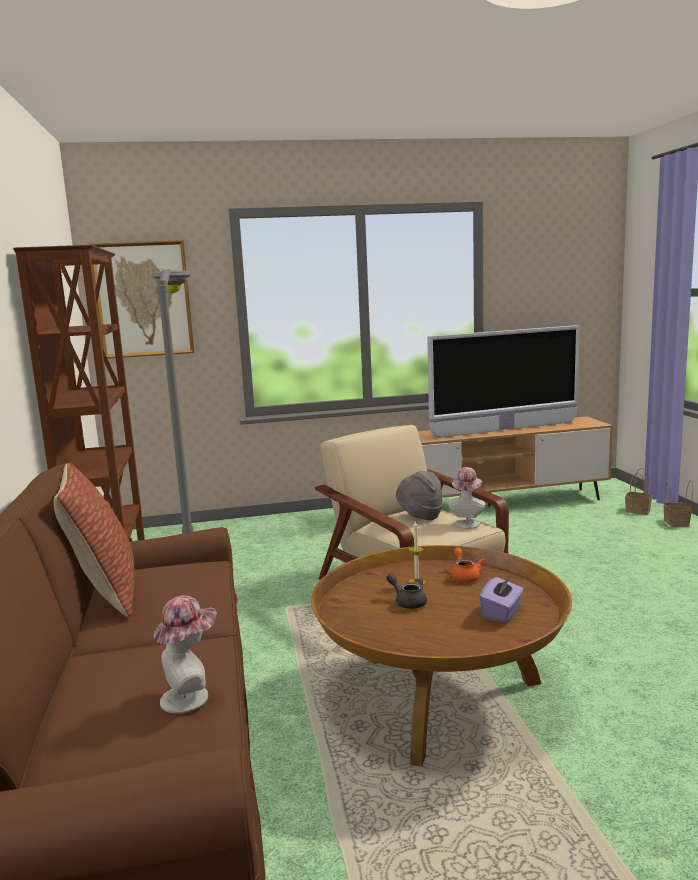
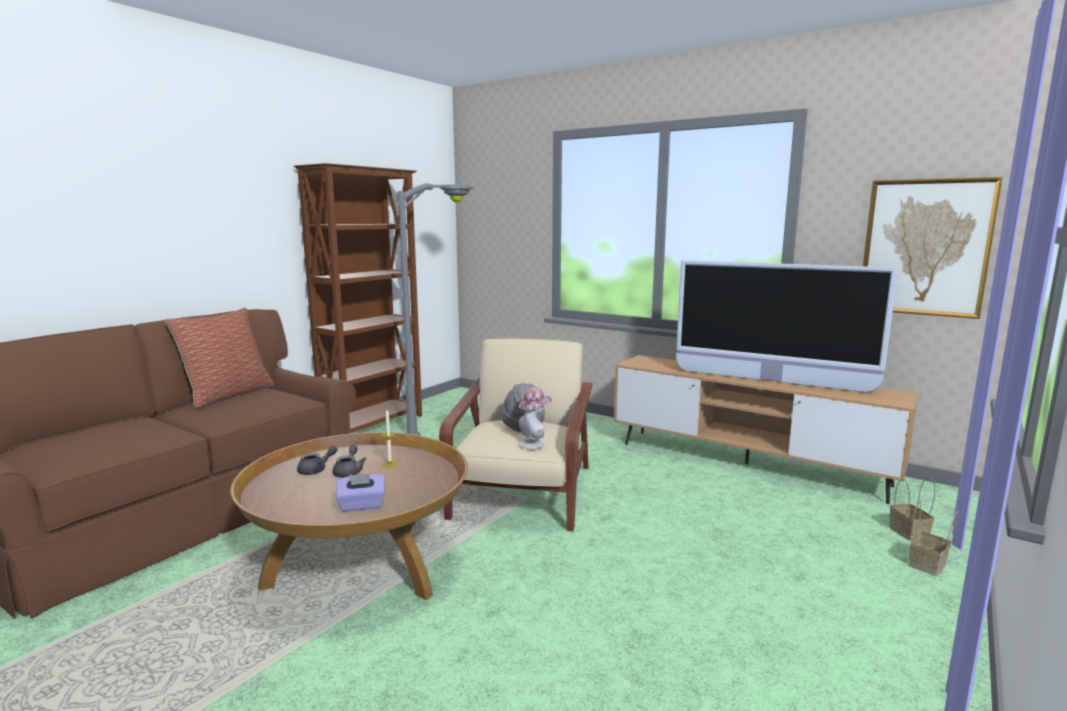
camera: 45 degrees right, 0 degrees up
picture [89,240,194,359] -> picture moved to [863,177,1003,319]
hat [153,596,217,714] -> none
orange teapot [451,548,484,583] -> none
none -> grey teapot [297,446,337,475]

